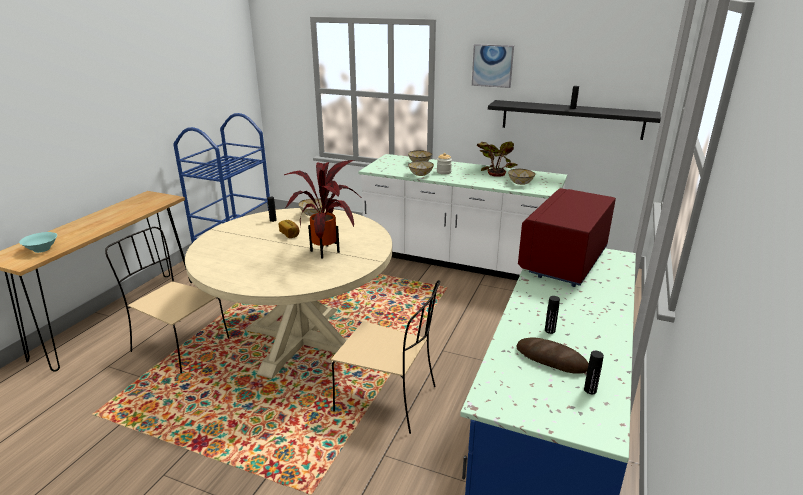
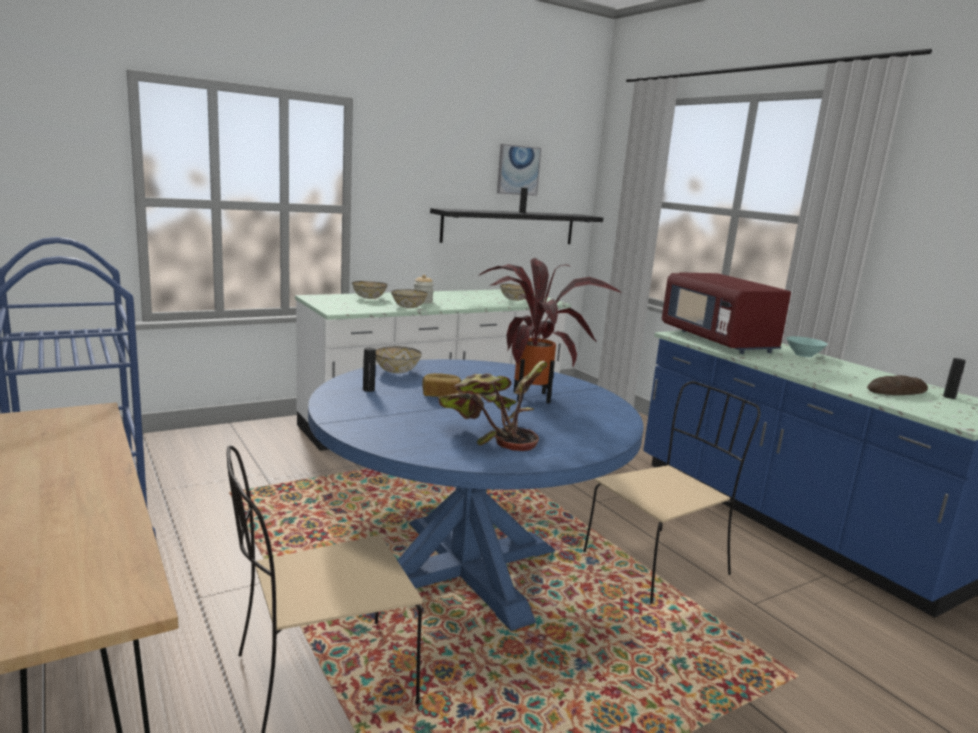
camera: 55 degrees left, 10 degrees down
turquoise bowl [19,232,57,253] -> turquoise bowl moved to [786,336,828,357]
beige dining table [185,208,392,379] -> blue dining table [308,359,644,631]
picture [472,44,514,88] -> picture moved to [497,144,541,196]
potted plant [477,141,518,177] -> potted plant moved to [438,361,548,451]
black bottle [545,296,560,334] -> none

